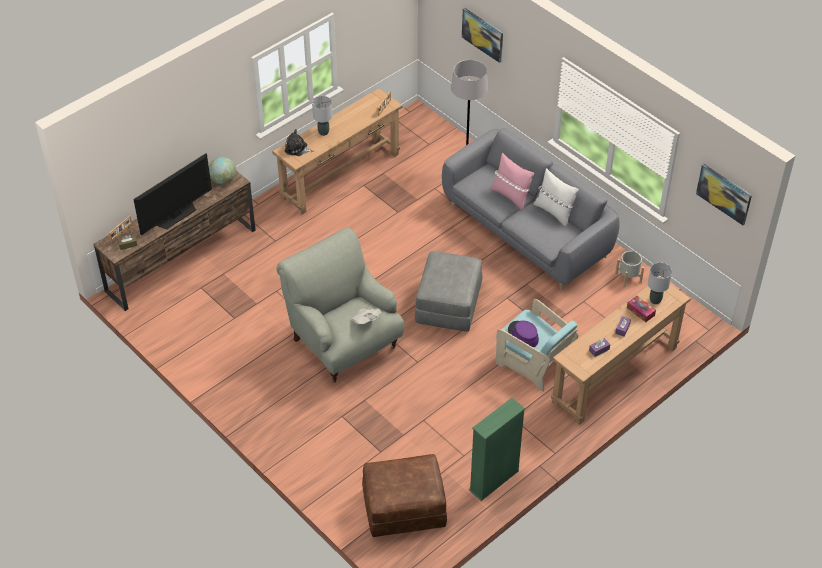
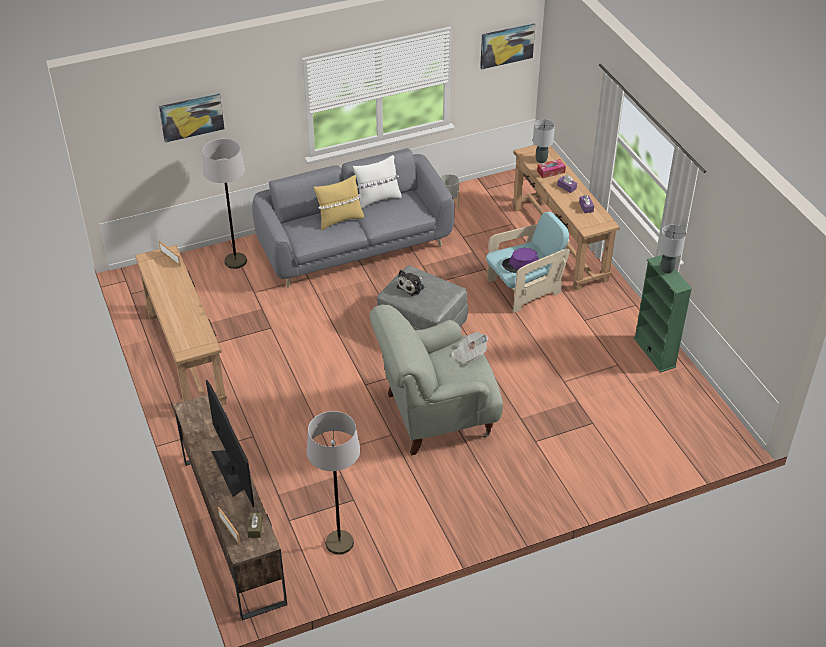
camera: 70 degrees left, 5 degrees down
globe [209,157,236,184] -> none
plush toy [284,129,313,156] -> plush toy moved to [397,270,424,296]
grey table lamp [312,96,332,136] -> grey table lamp moved to [659,225,686,274]
brown ottoman [362,454,447,537] -> none
pink pillow [490,153,534,211] -> yellow pillow [314,175,364,230]
none -> grey floor lamp [307,411,360,555]

